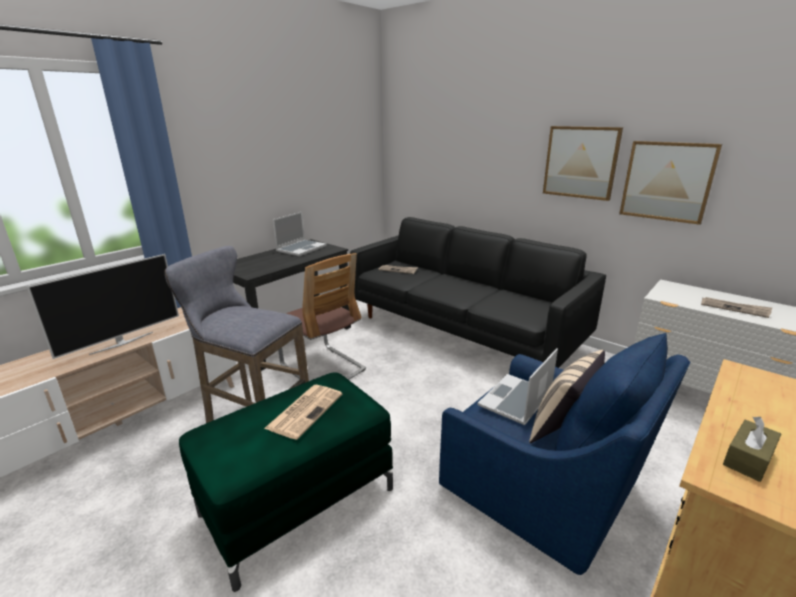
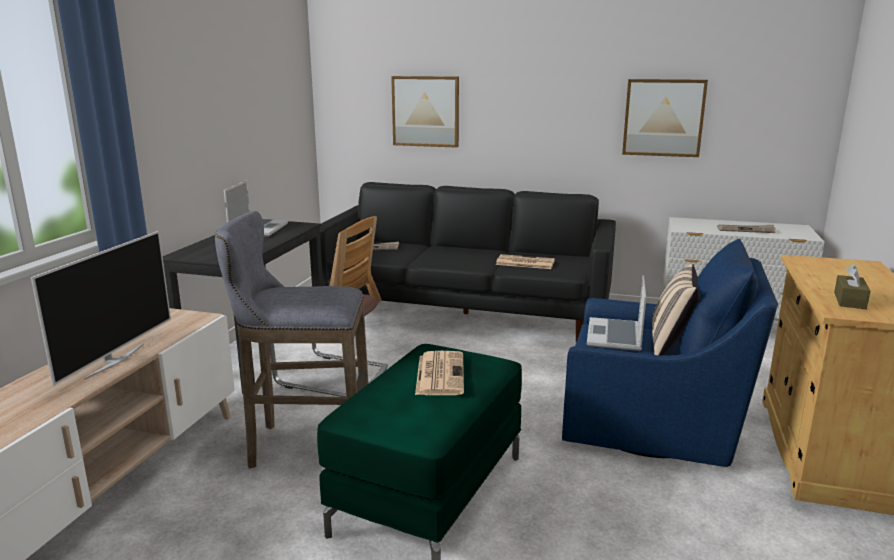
camera: 25 degrees left, 5 degrees down
picture [543,126,623,201] -> picture moved to [391,76,459,148]
none -> newspaper [496,254,555,269]

